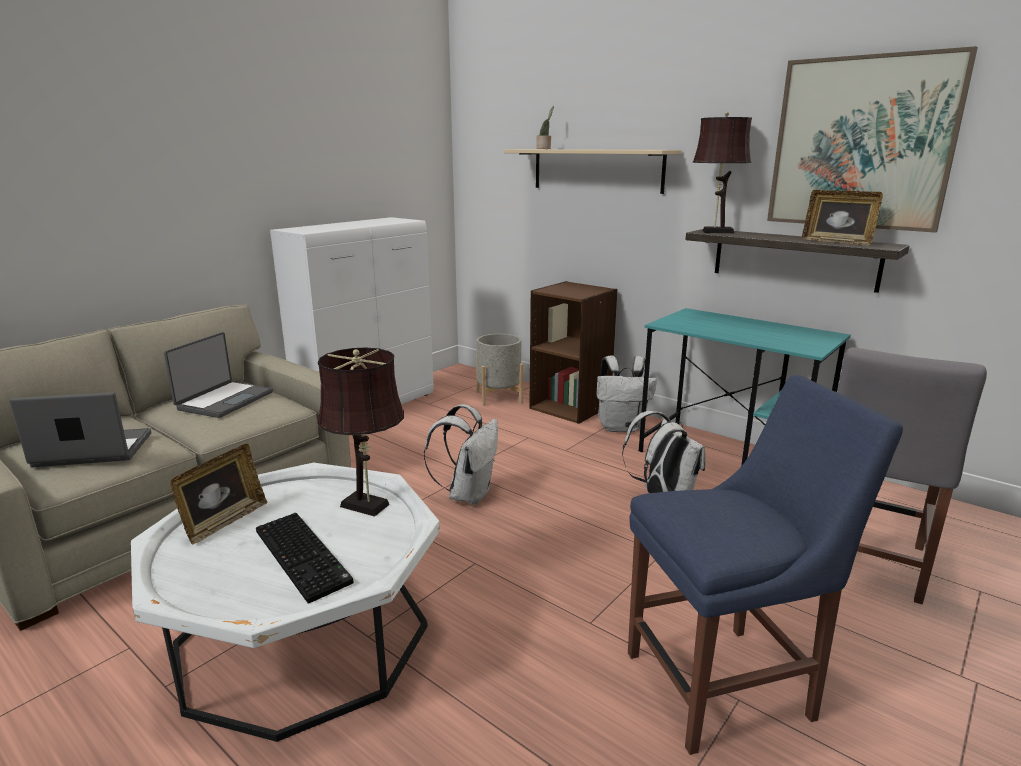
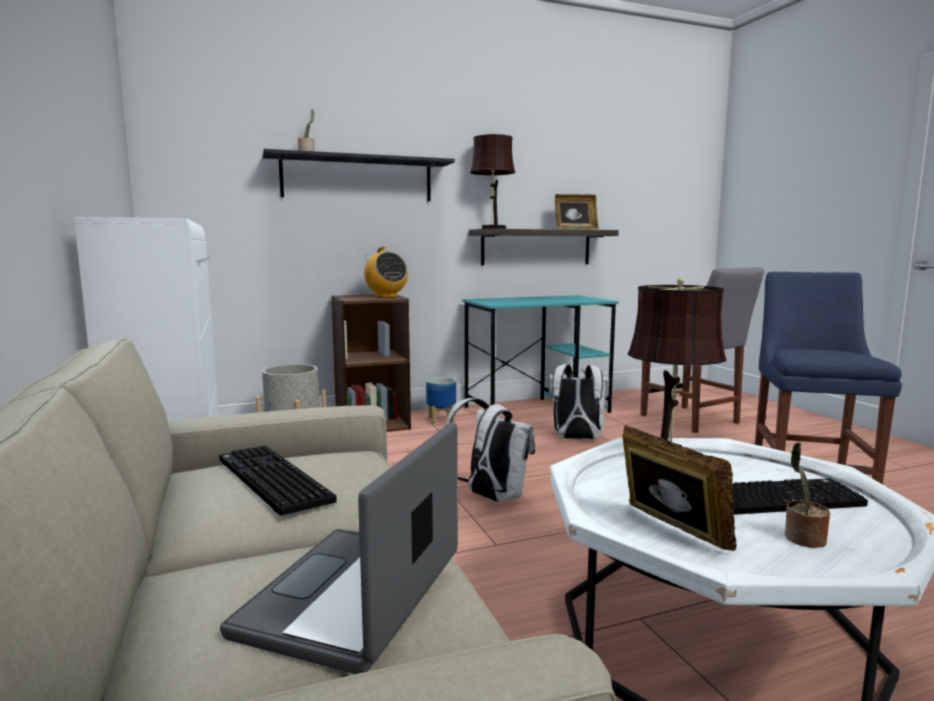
camera: 60 degrees left, 10 degrees down
laptop [164,332,273,418] -> keyboard [219,446,337,516]
beige shelf [504,149,682,194] -> black shelf [262,149,455,201]
white backpack [597,356,657,432] -> planter [426,377,456,424]
picture [767,46,978,233] -> none
none -> radio [364,247,408,298]
none -> potted plant [785,442,830,548]

